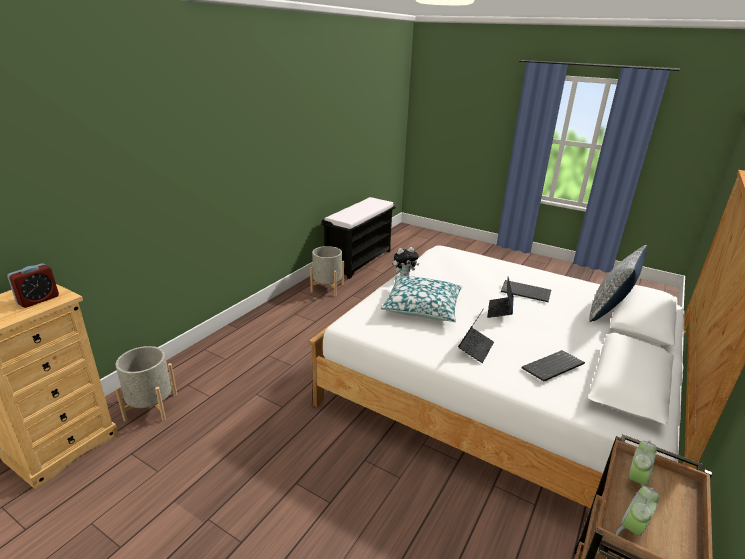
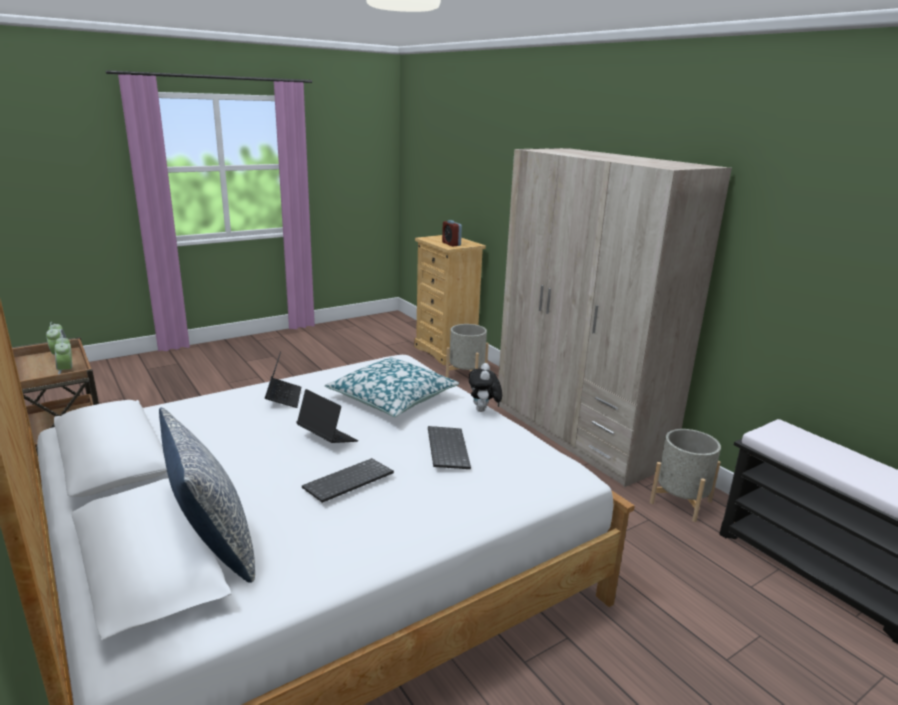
camera: 115 degrees right, 5 degrees down
laptop [458,310,494,363] -> laptop turned 150 degrees counterclockwise [265,351,301,408]
keyboard [522,350,585,381] -> keyboard moved to [428,426,471,469]
none -> beige wardrobe [497,148,732,487]

